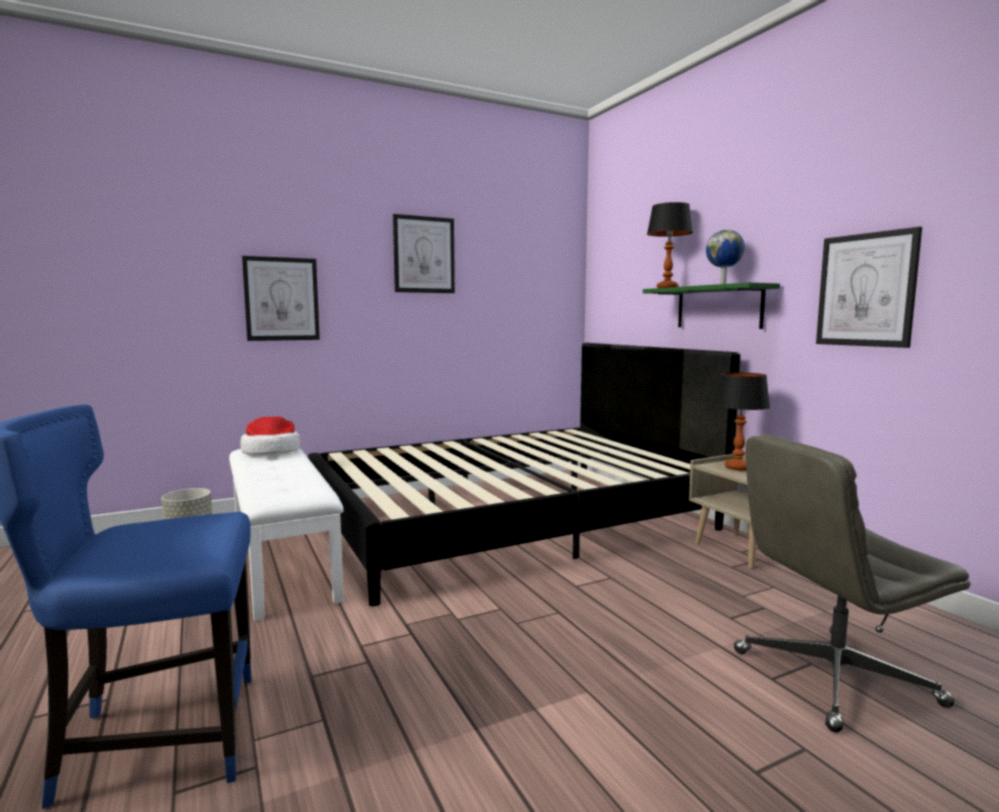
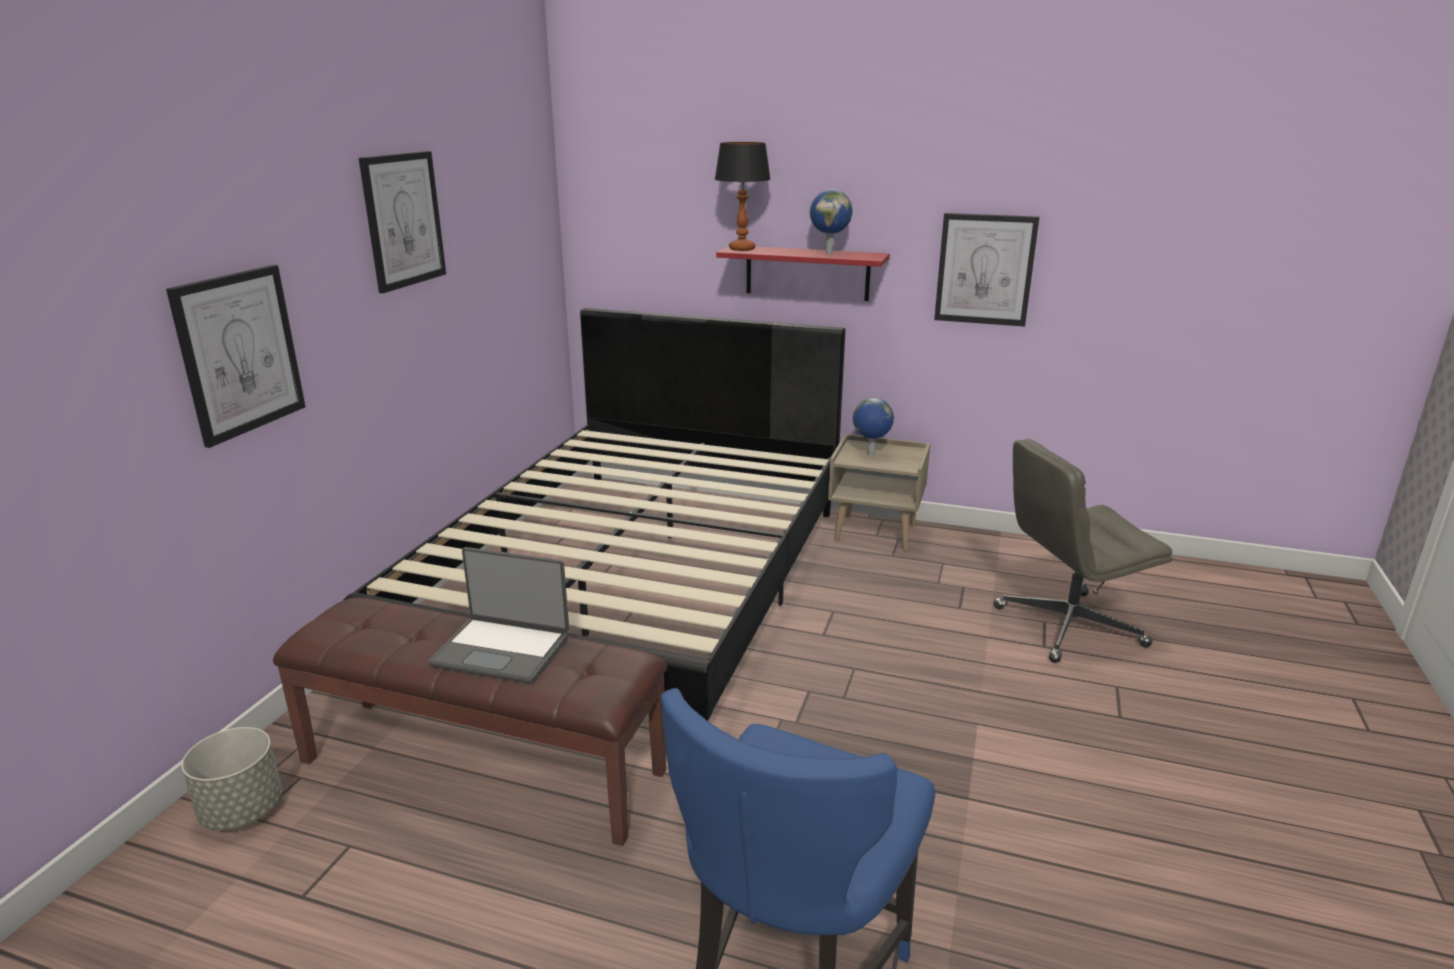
camera: 45 degrees left, 15 degrees up
white bench [229,449,344,621] -> brown bench [273,597,667,846]
hat [240,416,300,455] -> none
green shelf [643,282,780,329] -> red shelf [716,246,890,301]
table lamp [714,372,770,471] -> globe [853,398,894,456]
grey office chair [734,435,970,733] -> grey office chair turned 45 degrees clockwise [994,439,1173,663]
none -> laptop [428,547,569,684]

